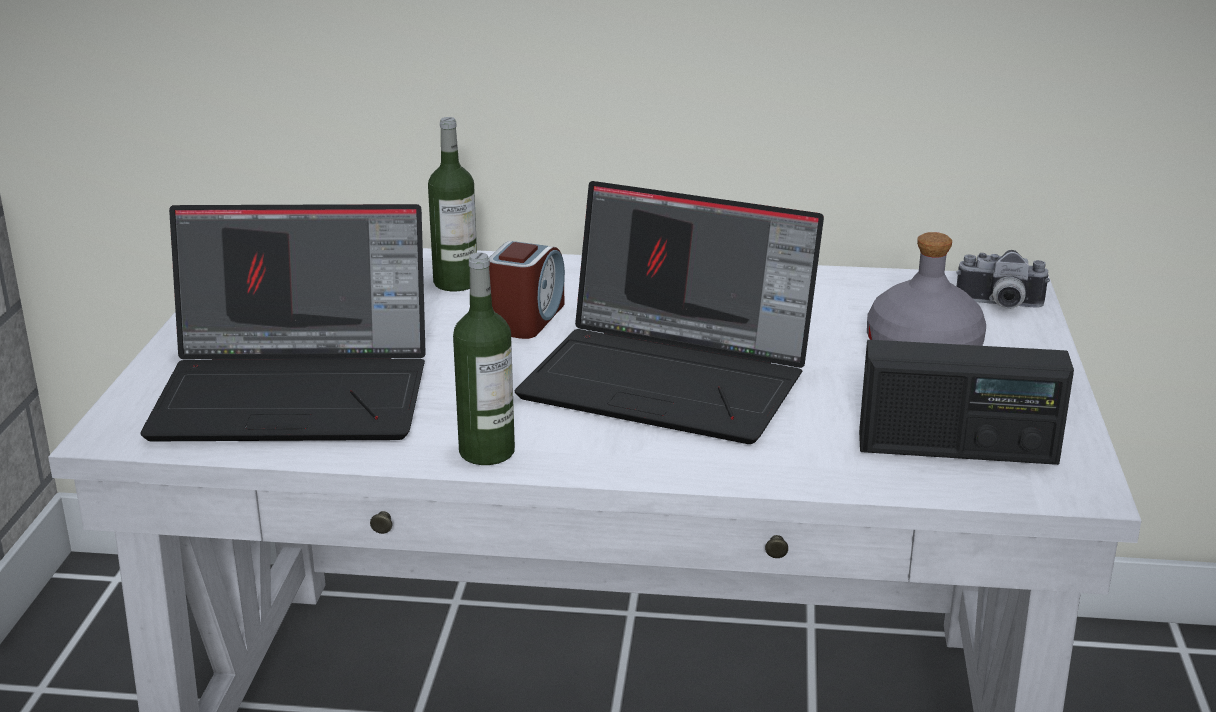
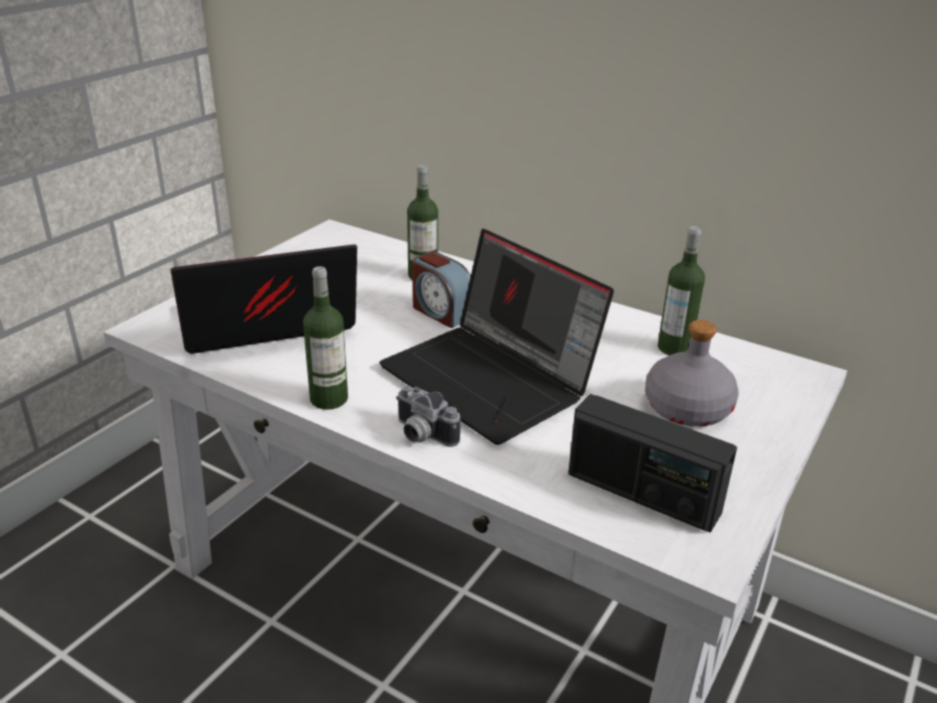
camera: 25 degrees right, 5 degrees up
laptop [140,204,426,441] -> laptop turned 135 degrees clockwise [171,244,357,354]
alarm clock [489,241,565,339] -> alarm clock turned 90 degrees clockwise [412,252,471,328]
camera [956,250,1050,309] -> camera moved to [396,385,460,447]
none -> bottle [658,226,705,355]

